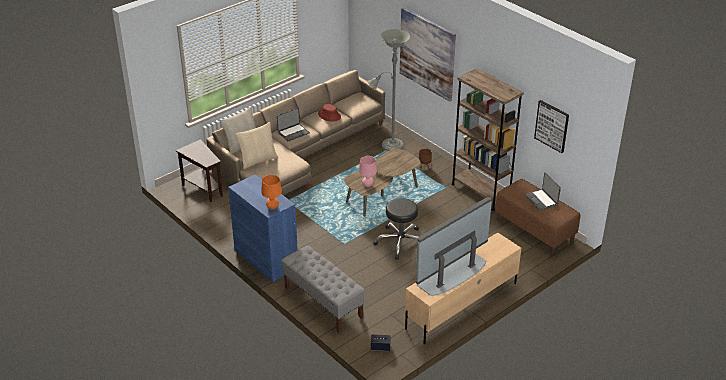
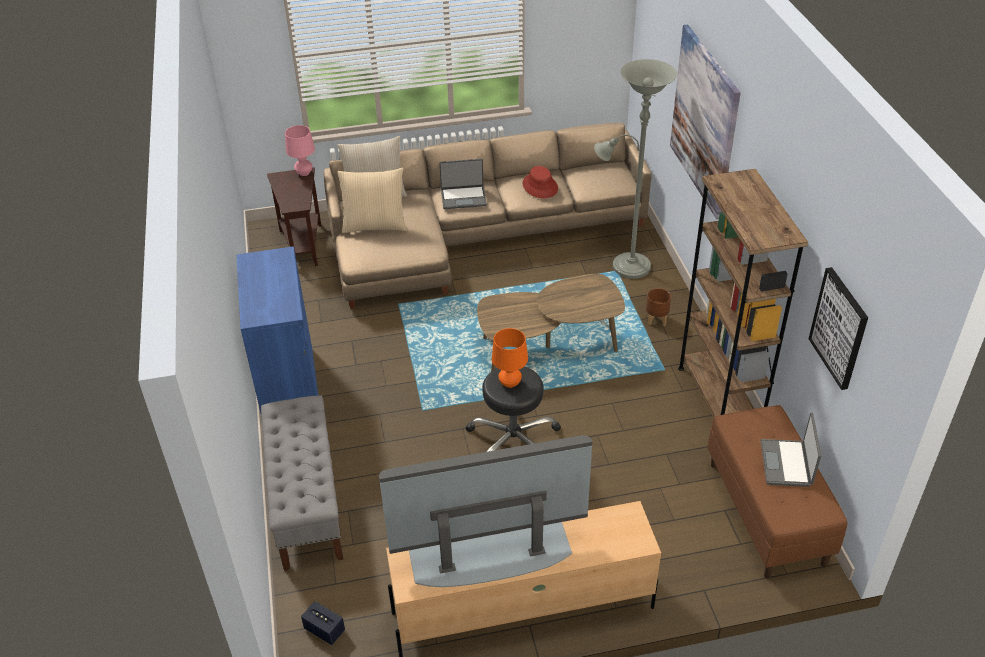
camera: 30 degrees right, 5 degrees up
orange table lamp [261,175,282,210] -> orange table lamp moved to [492,328,528,388]
pink table lamp [359,156,377,187] -> pink table lamp moved to [285,125,315,176]

